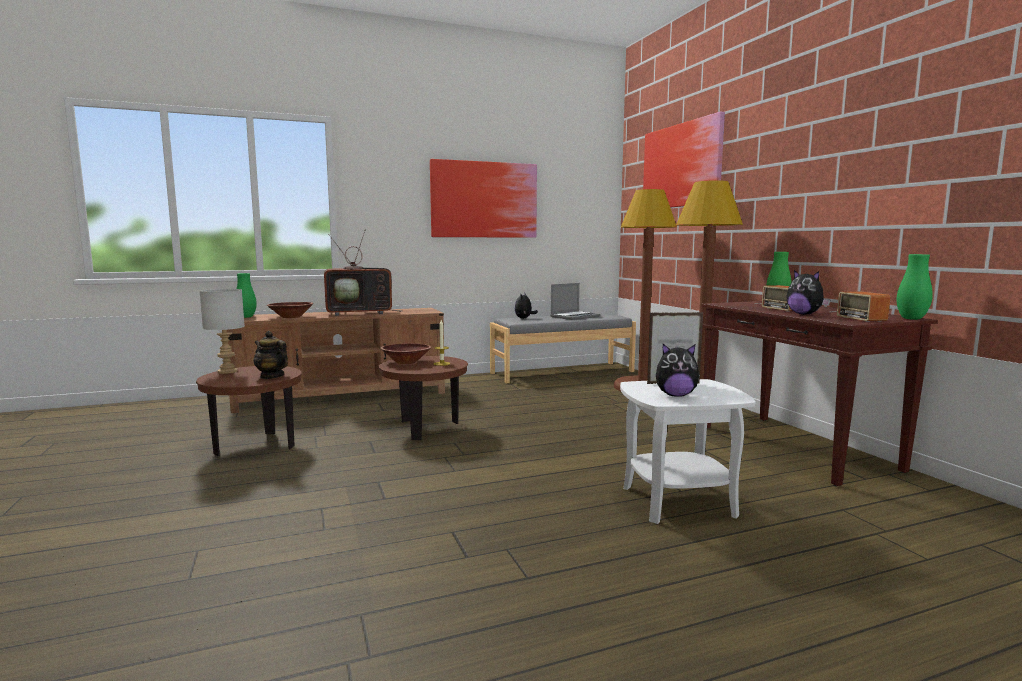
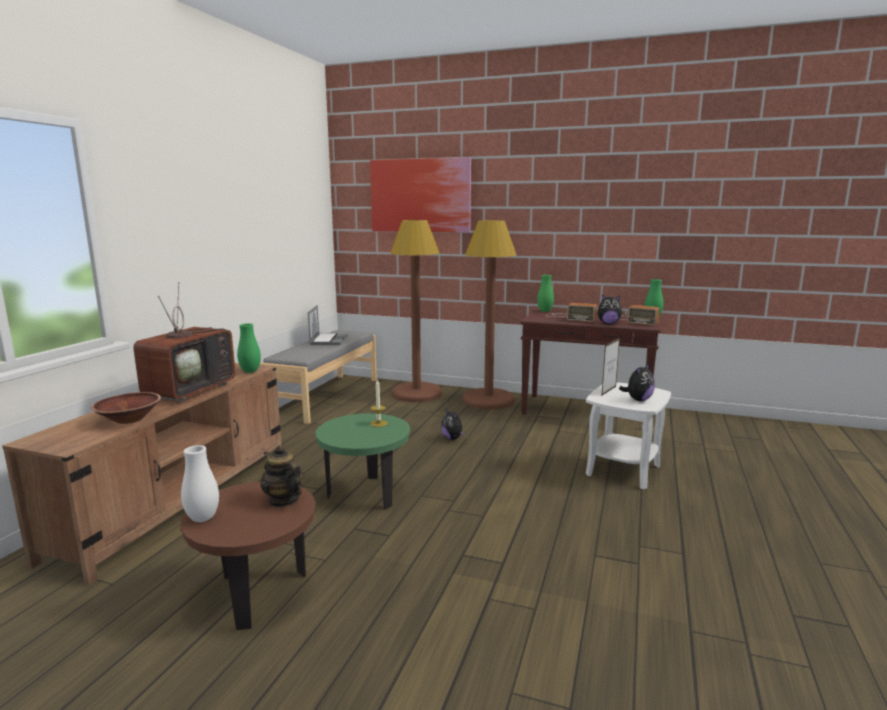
camera: 50 degrees left, 5 degrees up
grey table lamp [200,289,245,374] -> white vase [181,445,219,522]
green vase [237,273,257,318] -> green vase moved to [237,323,261,373]
teapot [254,331,288,379] -> teapot turned 60 degrees clockwise [261,445,303,507]
brown side table [379,356,468,440] -> green side table [315,413,410,510]
brown bowl [381,343,431,364] -> none
picture [430,159,537,238] -> none
plush toy [515,294,538,319] -> plush toy moved to [441,408,465,440]

